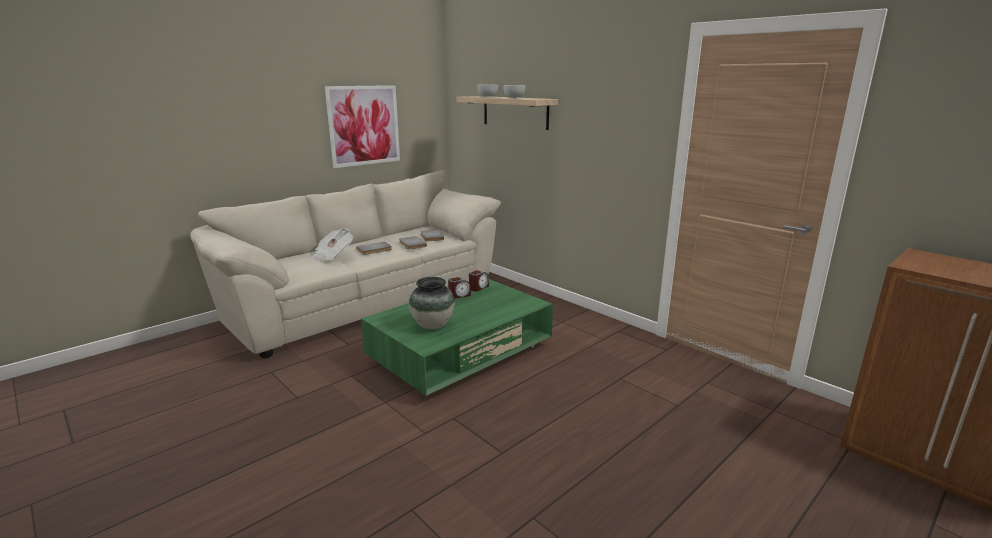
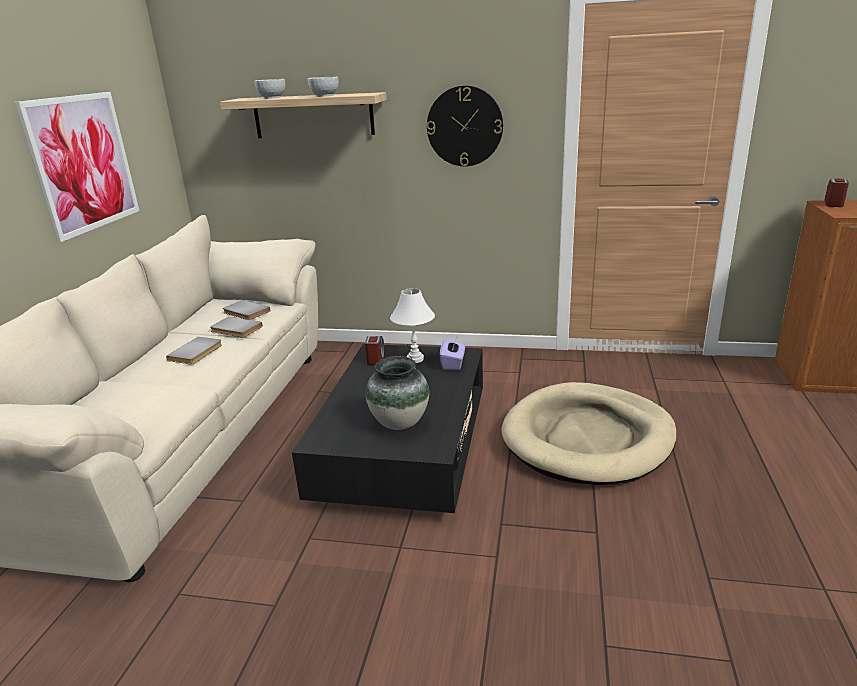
camera: 35 degrees left, 5 degrees up
newspaper [311,228,353,261] -> none
green coffee table [361,279,553,396] -> black coffee table [292,344,483,513]
alarm clock [448,277,471,299] -> alarm clock moved to [824,178,849,207]
none -> white table lamp [390,288,435,363]
none -> wall clock [427,86,503,166]
none -> purple tissue box [440,339,465,370]
none -> beige dog bed [501,382,676,485]

